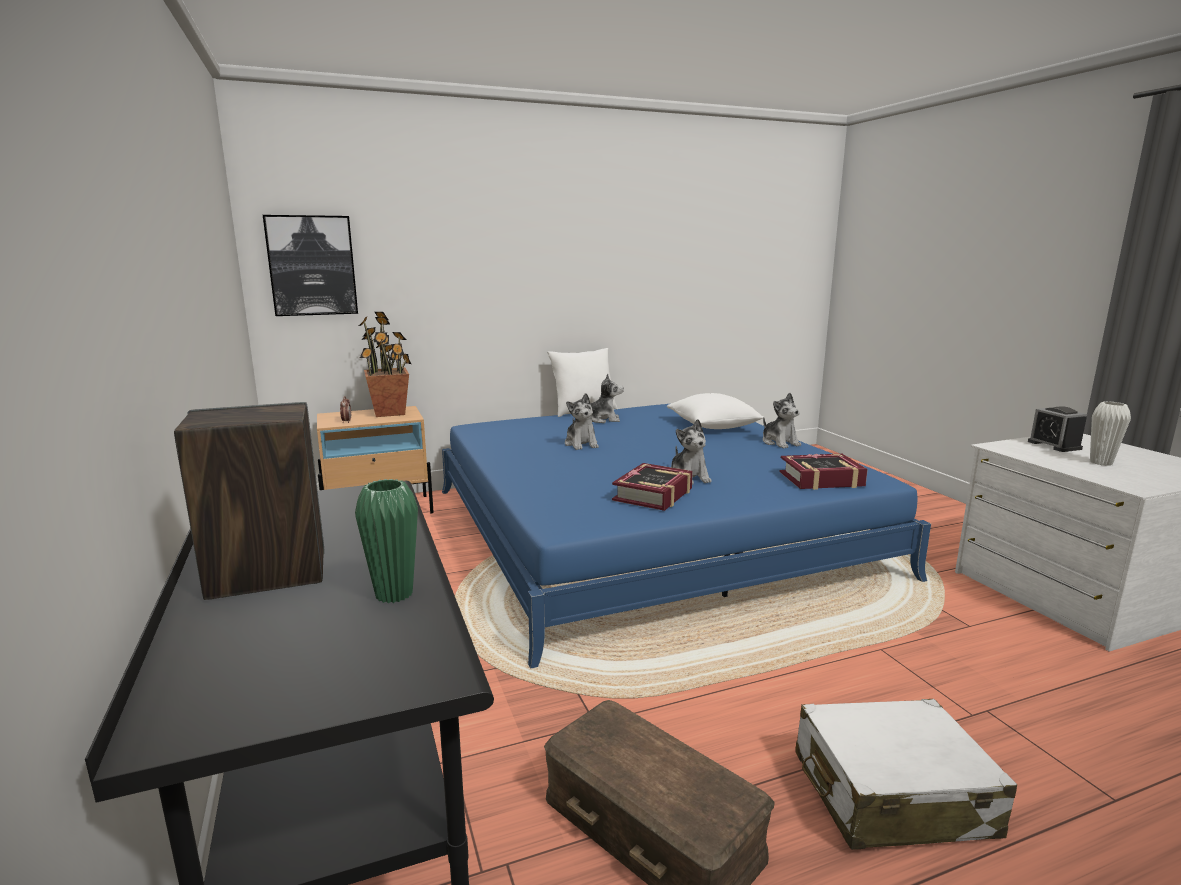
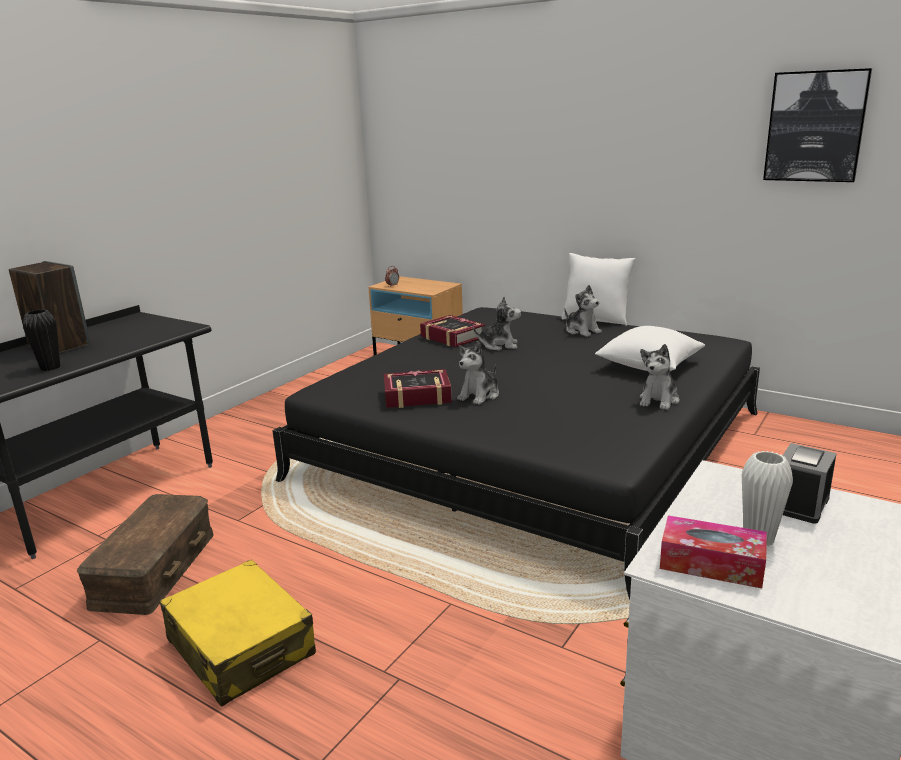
camera: 55 degrees right, 5 degrees up
picture [263,215,358,316] -> picture moved to [763,68,872,182]
green vase [355,479,418,603] -> black vase [23,309,60,371]
potted plant [359,312,411,417] -> none
blue bed [442,404,931,668] -> black bed [272,307,760,600]
plush toy [565,393,599,450] -> plush toy turned 120 degrees counterclockwise [473,296,521,351]
book [779,454,868,490] -> book moved to [420,315,485,347]
white suitcase [795,699,1017,850] -> yellow suitcase [160,559,316,707]
none -> tissue box [660,515,767,588]

